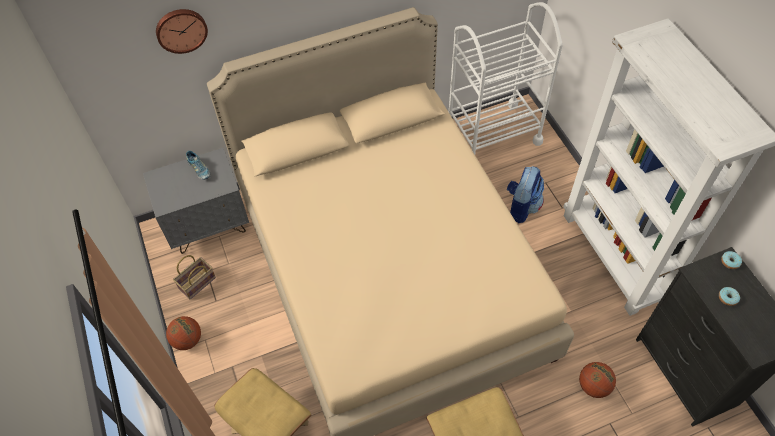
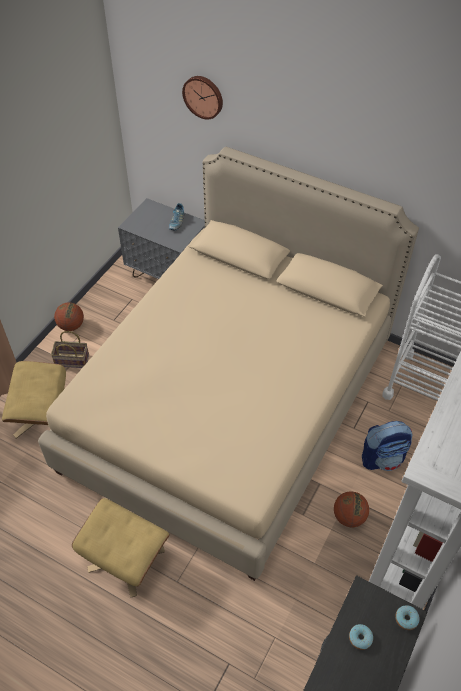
camera: 50 degrees right, 5 degrees down
basket [173,255,216,299] -> basket moved to [51,331,89,368]
basketball [579,362,616,398] -> basketball moved to [334,491,369,527]

